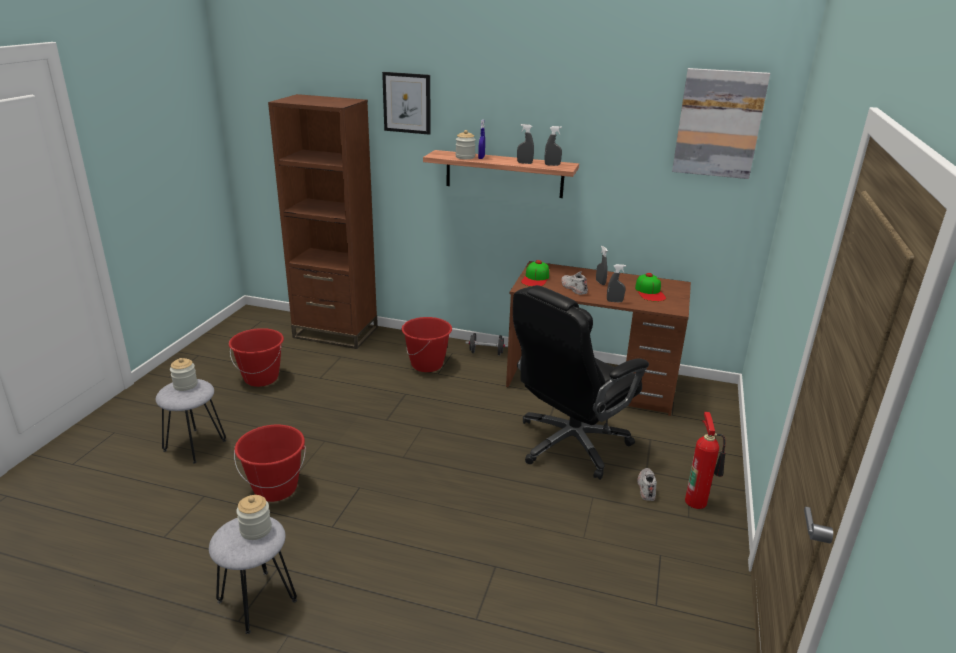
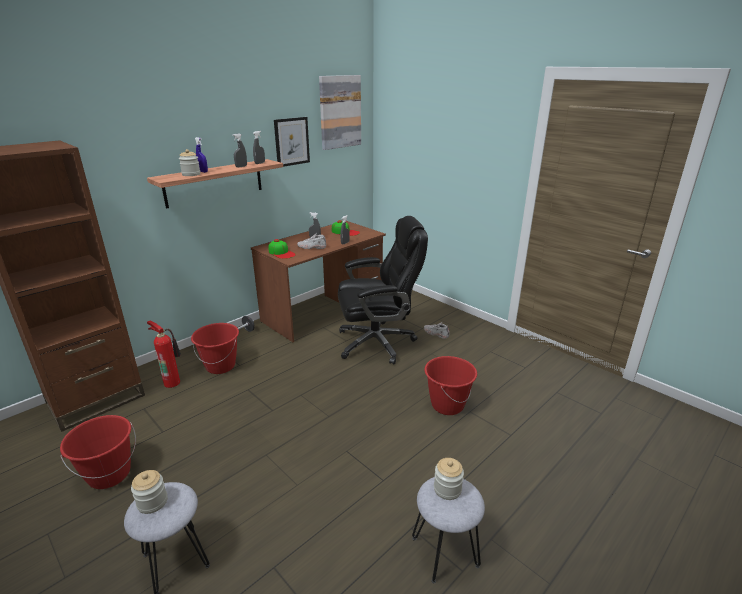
camera: 60 degrees left, 0 degrees up
red bucket [234,425,306,502] -> red bucket moved to [425,356,477,415]
picture [382,72,431,135] -> picture moved to [274,117,310,167]
black office chair [513,285,649,480] -> black office chair turned 90 degrees counterclockwise [338,216,428,364]
fire extinguisher [685,412,725,509] -> fire extinguisher moved to [147,321,181,388]

